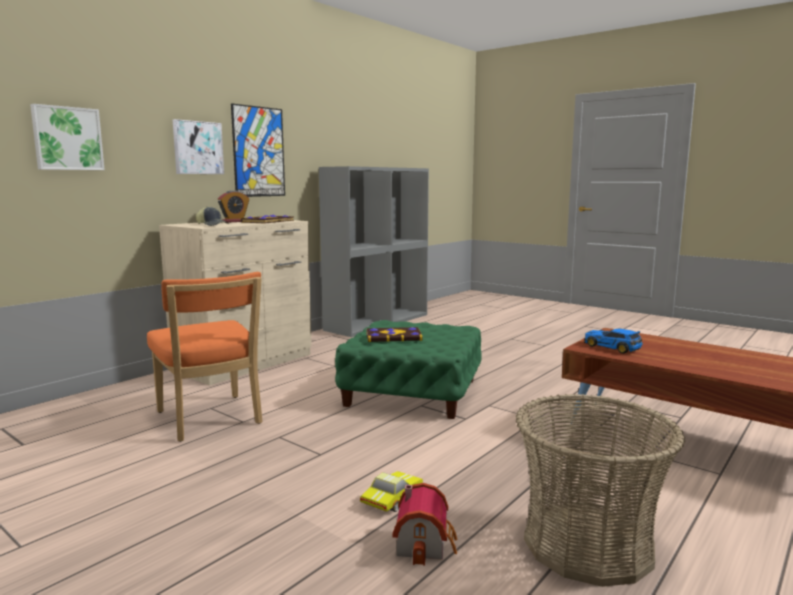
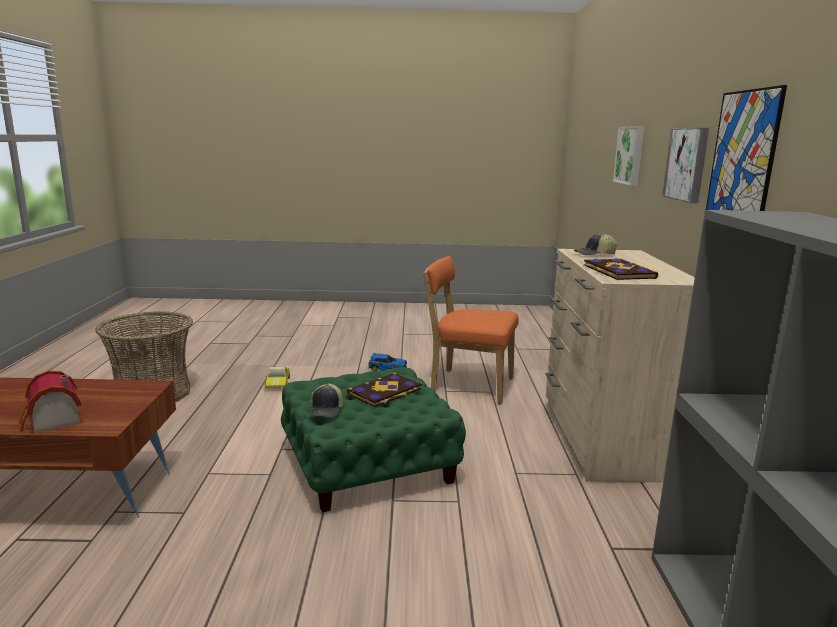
camera: 140 degrees right, 5 degrees up
alarm clock [218,190,249,223] -> none
toy house [392,483,458,566] -> toy house moved to [19,371,81,433]
toy car [584,329,643,354] -> toy car moved to [368,353,407,371]
none -> cap [309,384,343,418]

